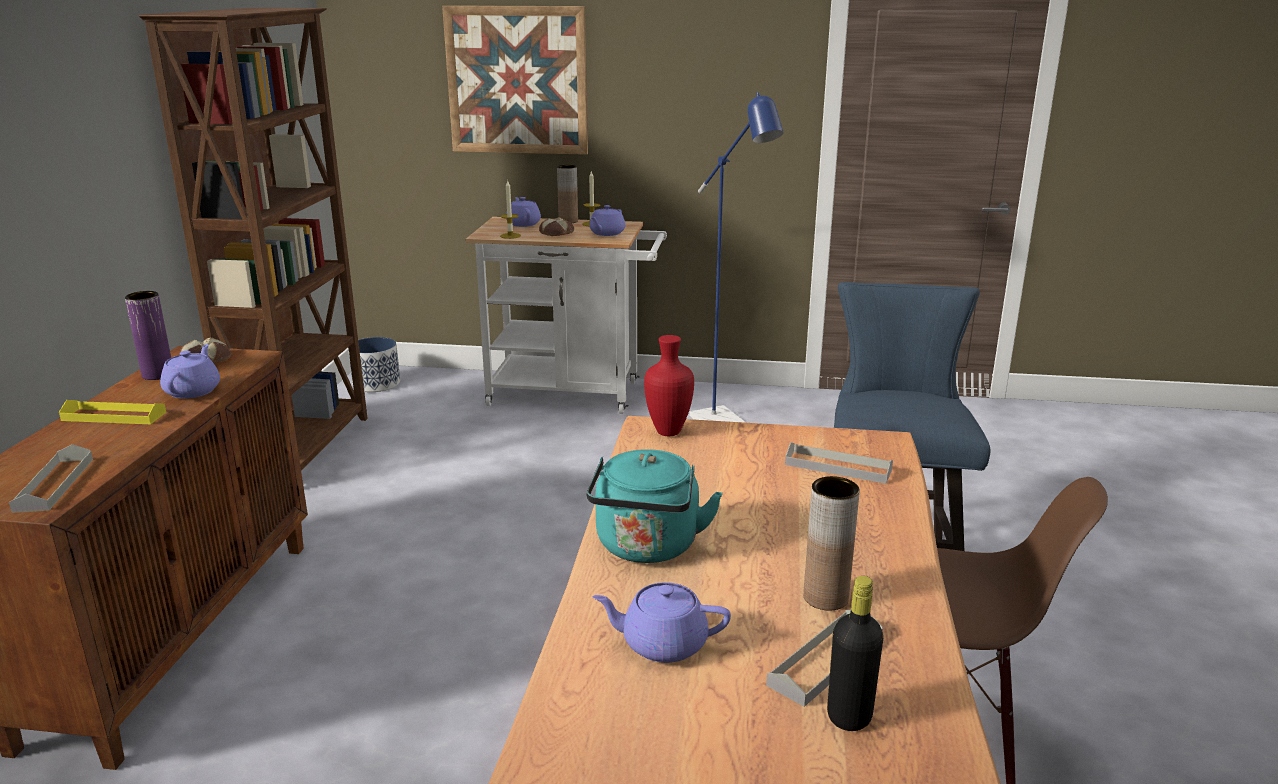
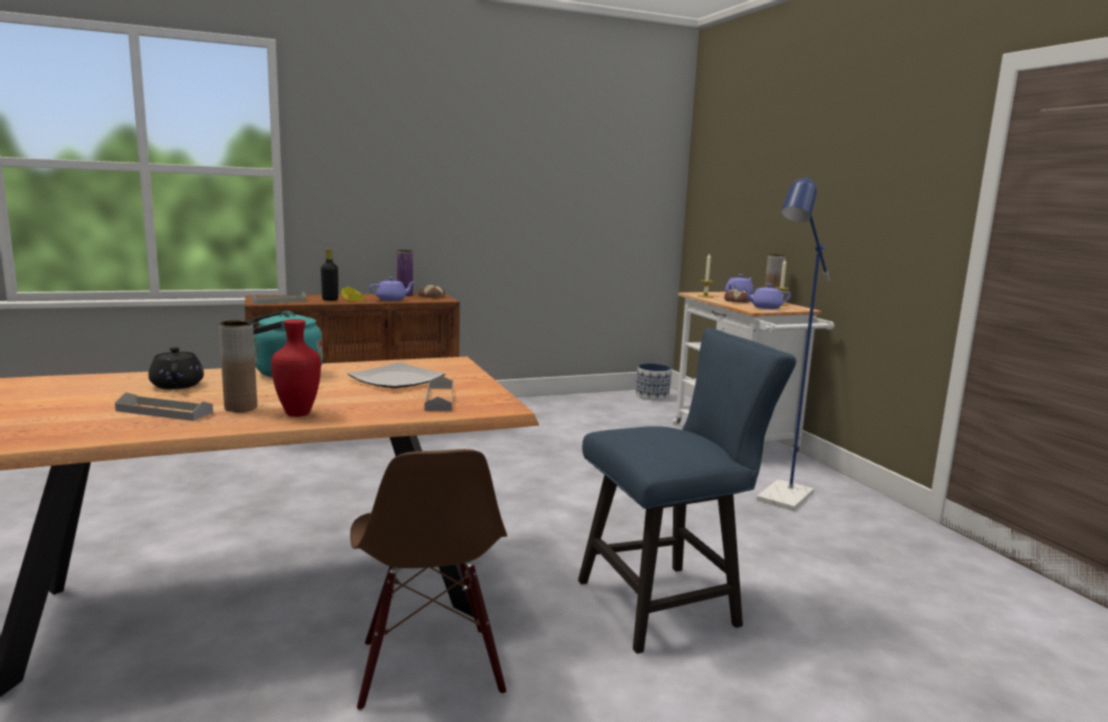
camera: 60 degrees right, 10 degrees down
brown bookcase [139,8,368,471] -> none
picture [442,5,588,155] -> none
purple teapot [592,582,731,663] -> black teapot [148,347,204,389]
red vase [644,335,694,436] -> red vase moved to [271,319,321,417]
black bottle [827,576,883,731] -> black bottle moved to [321,248,338,301]
none -> plate [348,362,445,388]

